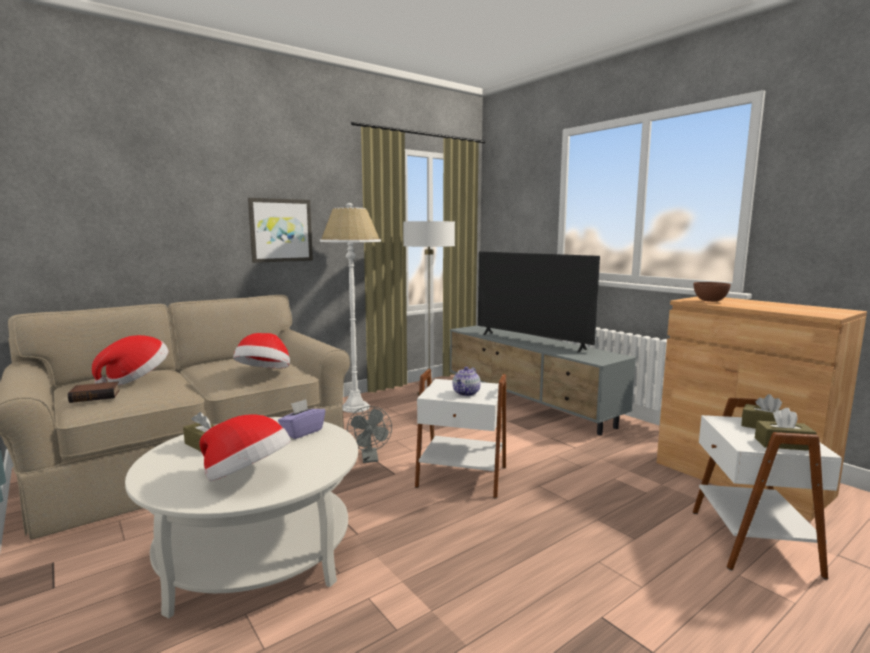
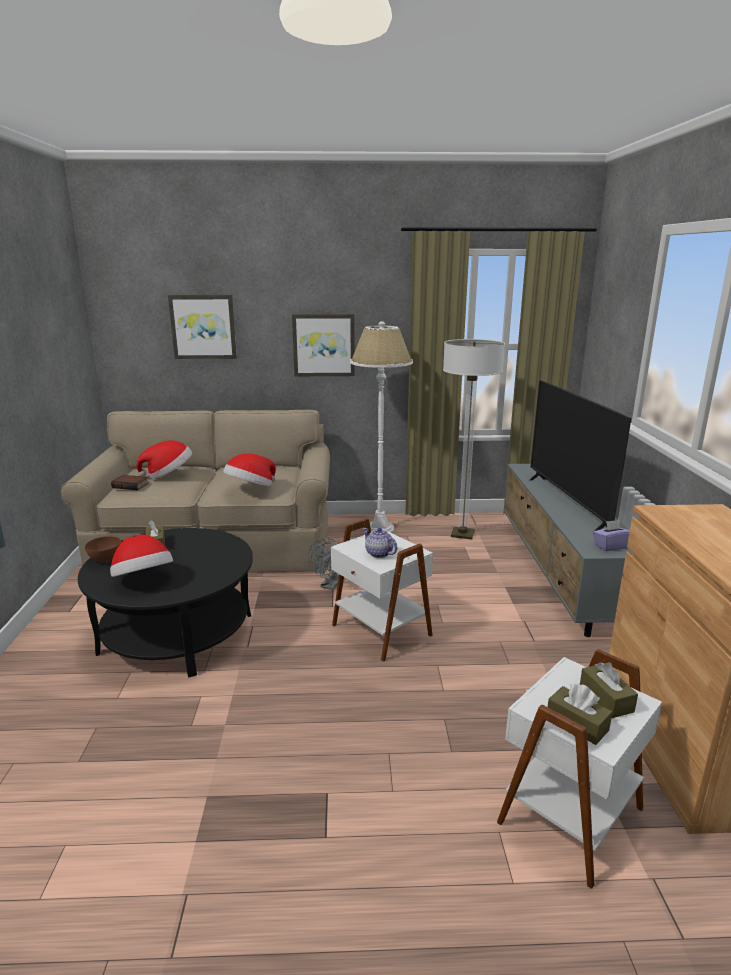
camera: 35 degrees right, 10 degrees up
white coffee table [125,417,358,619] -> black coffee table [78,528,253,678]
purple tissue box [278,399,325,439] -> purple tissue box moved to [593,520,630,551]
teapot [453,367,481,396] -> teapot turned 75 degrees clockwise [363,528,397,558]
brown bowl [694,282,731,302] -> brown bowl moved to [85,536,121,563]
none -> picture [168,295,237,359]

